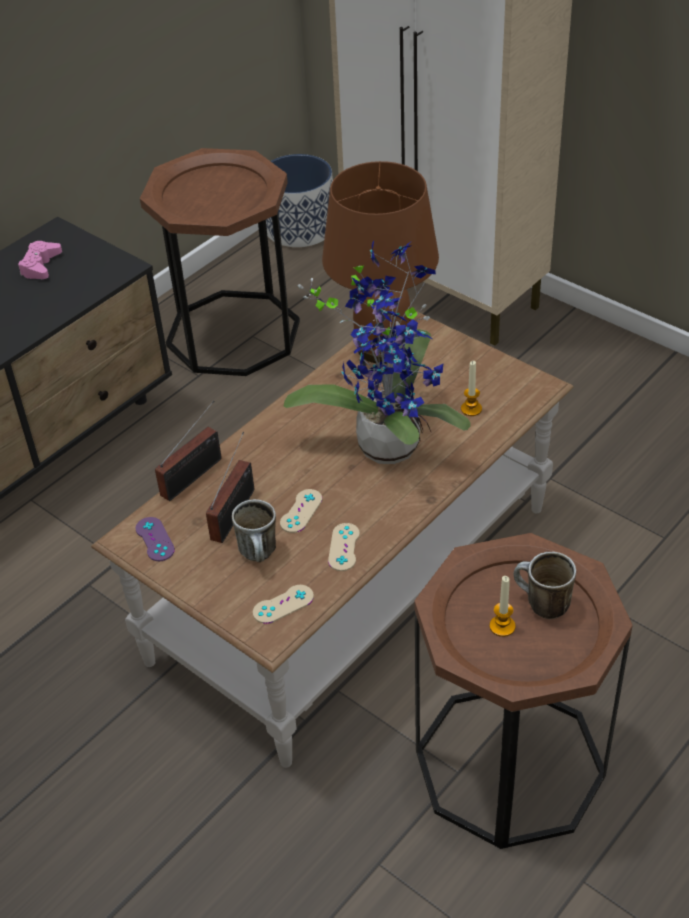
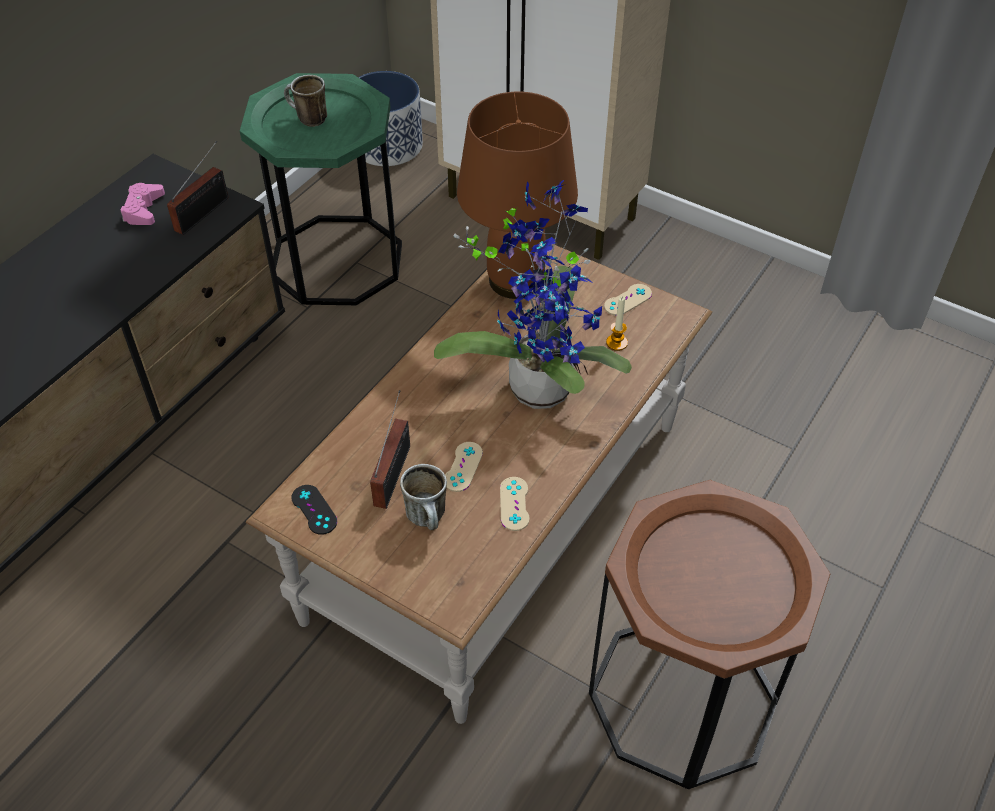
camera: 10 degrees left, 5 degrees up
purple game controller [135,517,175,561] -> black game controller [291,485,337,535]
brown side table [140,148,300,376] -> green side table [240,73,402,305]
radio [155,400,222,501] -> radio moved to [167,141,228,235]
beige game controller [253,585,314,624] -> beige game controller moved to [604,284,652,316]
candle [490,576,516,637] -> none
mug [513,552,576,619] -> mug moved to [284,75,327,127]

